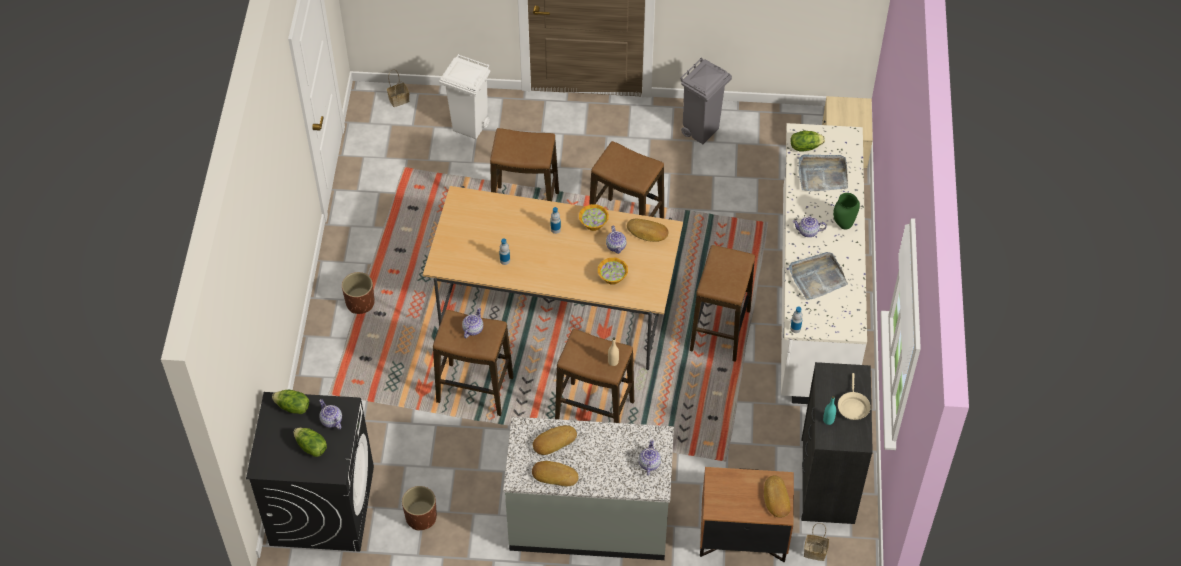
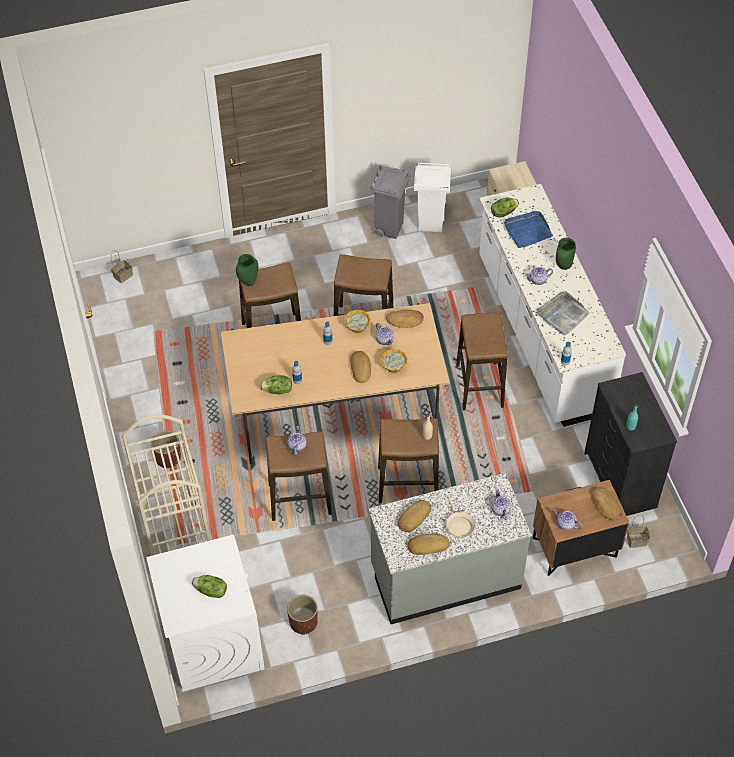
camera: 20 degrees left, 0 degrees up
black washing machine [246,392,374,551] -> white washing machine [146,535,265,692]
lettuce [272,390,309,414] -> lettuce moved to [260,375,292,395]
teapot [319,399,342,430] -> teapot moved to [553,509,582,531]
white trash can [439,54,490,139] -> white trash can moved to [414,162,451,232]
grey tray [799,155,848,191] -> blue tray [504,211,553,248]
beige frying pan [838,373,871,420] -> beige frying pan moved to [446,496,475,538]
none -> beige cart [122,414,210,556]
none -> green vase [236,254,258,286]
none -> bread [350,351,371,383]

